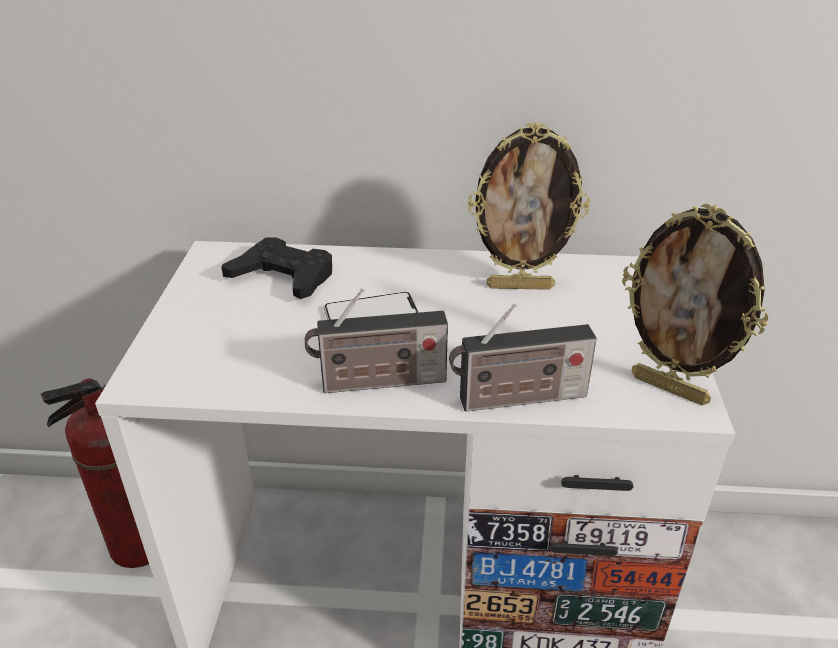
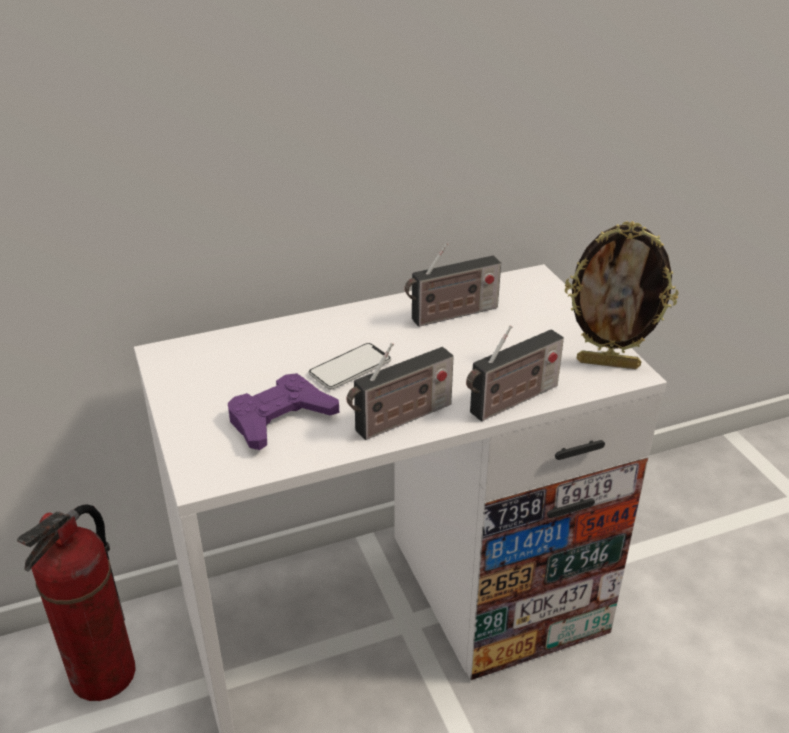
camera: 25 degrees left, 0 degrees up
black game controller [221,238,332,299] -> none
picture frame [468,122,590,290] -> radio [405,243,501,327]
none -> purple game controller [228,373,339,450]

